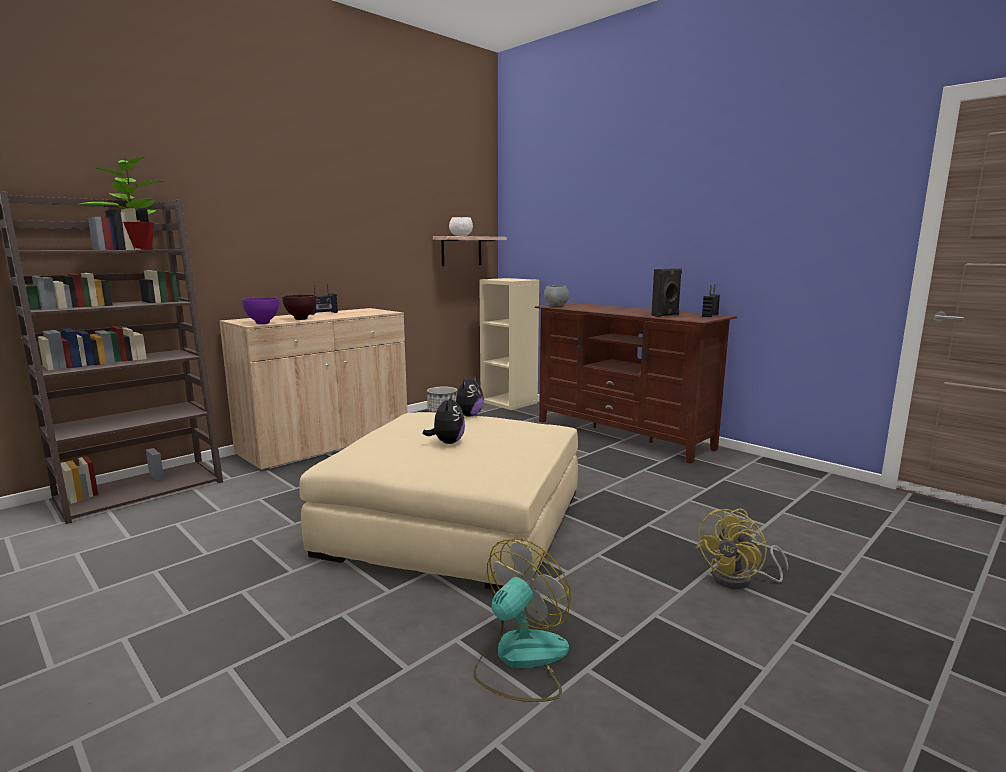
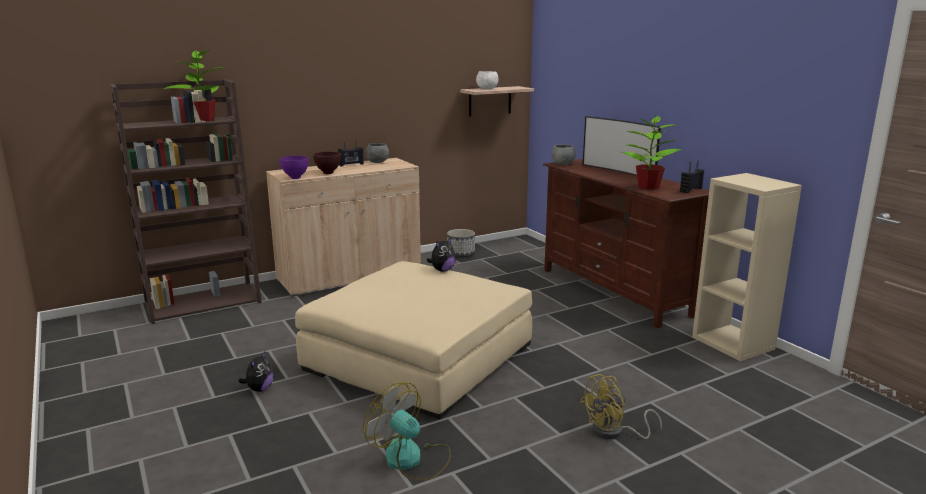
camera: 15 degrees right, 5 degrees up
plush toy [423,394,465,444] -> plush toy moved to [238,351,274,392]
fan [473,539,571,702] -> fan turned 105 degrees counterclockwise [363,382,451,480]
beige bookcase [479,278,539,410] -> beige bookcase moved to [692,173,802,361]
black speaker [651,268,682,317] -> potted plant [622,116,682,190]
none -> grey bowl [365,143,389,163]
none -> television [583,116,661,176]

